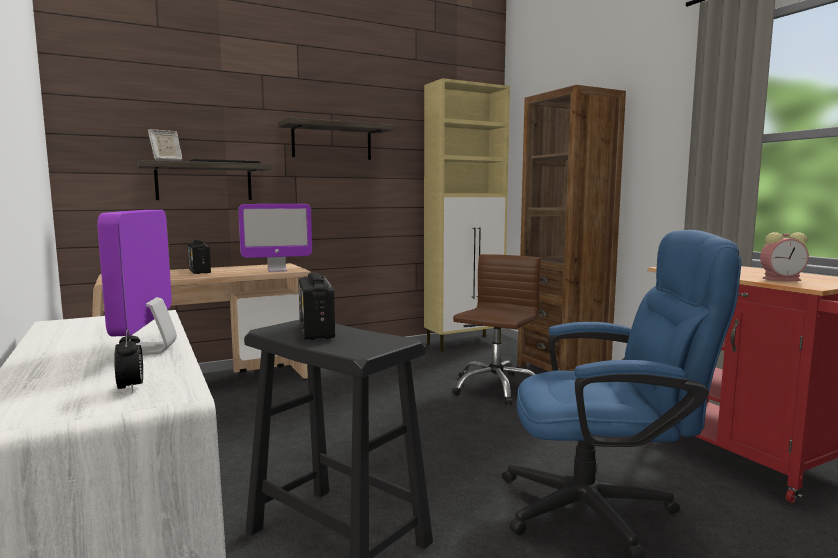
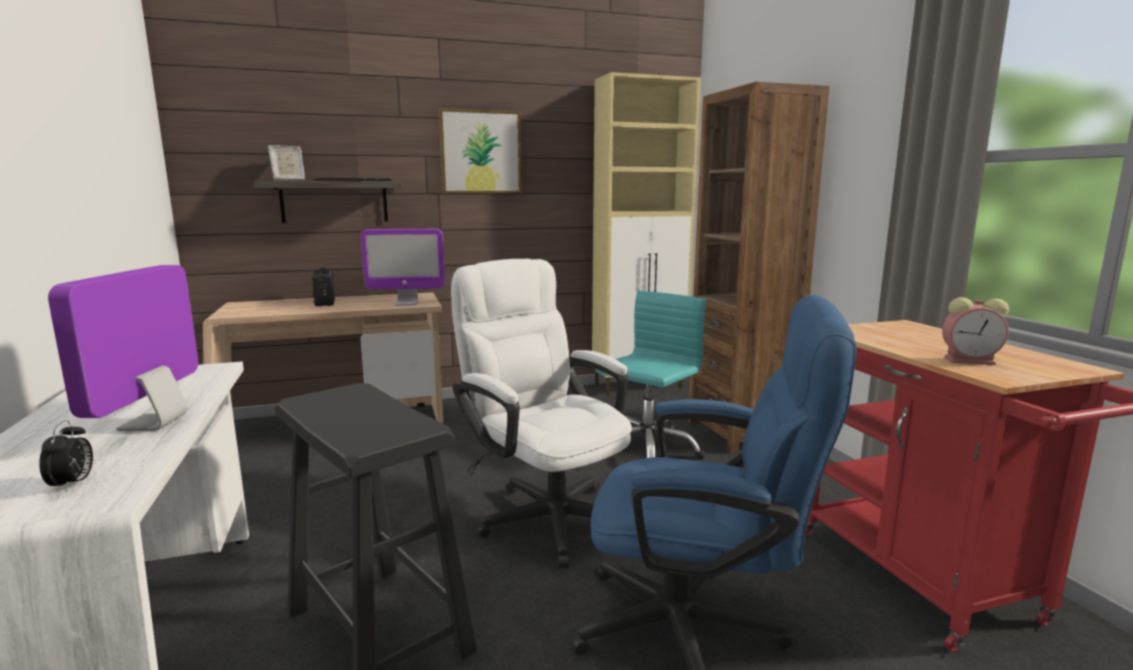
camera: 10 degrees right, 5 degrees up
shelf [278,117,395,160] -> picture [439,108,522,193]
radio [298,273,335,340] -> none
brown office chair [452,254,541,405] -> turquoise office chair [595,291,706,460]
none -> white office chair [451,259,632,568]

